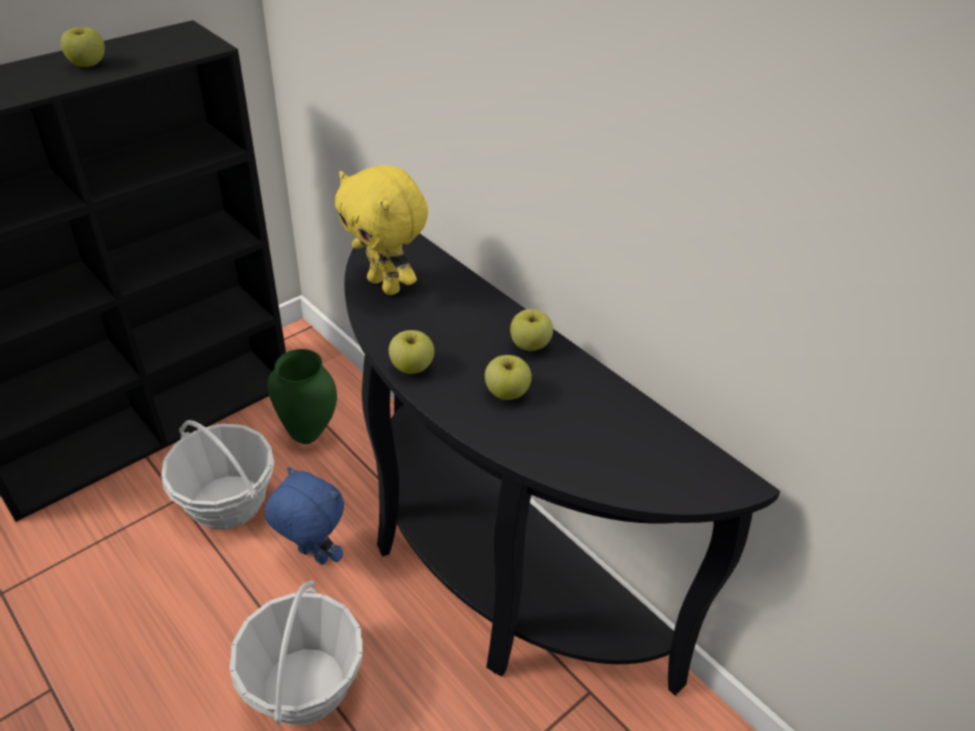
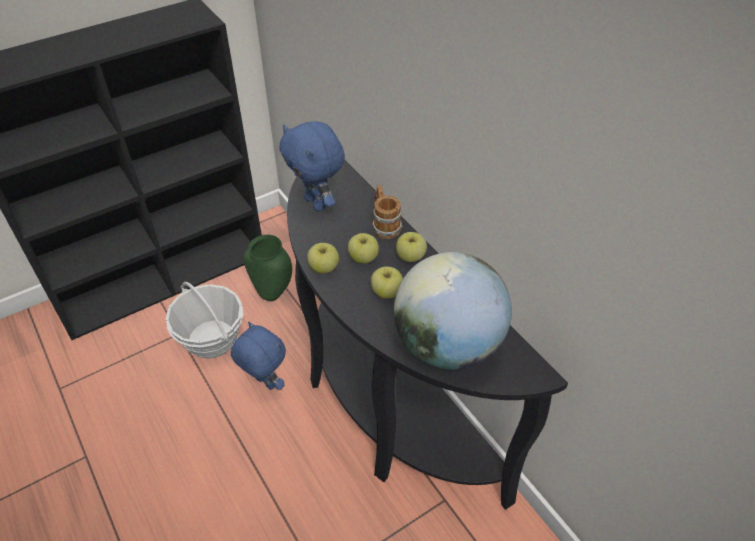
camera: 10 degrees right, 5 degrees up
apple [61,27,105,67] -> apple moved to [348,233,379,264]
basket [229,580,363,725] -> none
yellow plush toy [335,165,428,295] -> blue plush toy [280,121,345,212]
none -> mug [372,185,403,239]
none -> globe [394,252,512,370]

